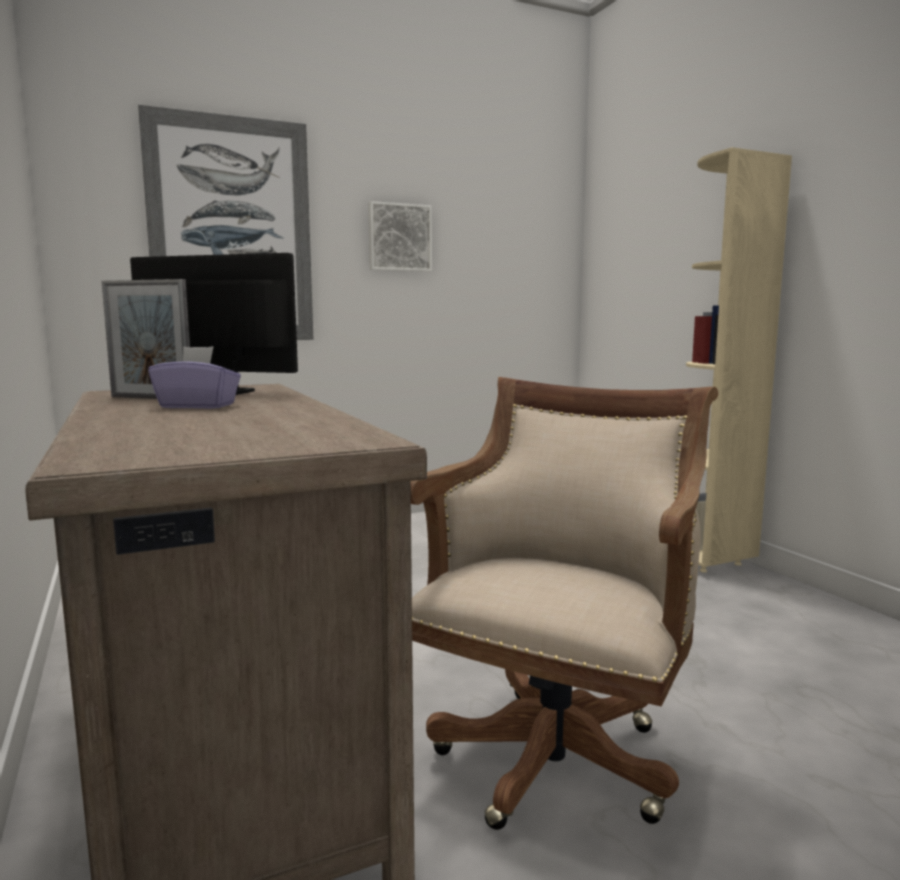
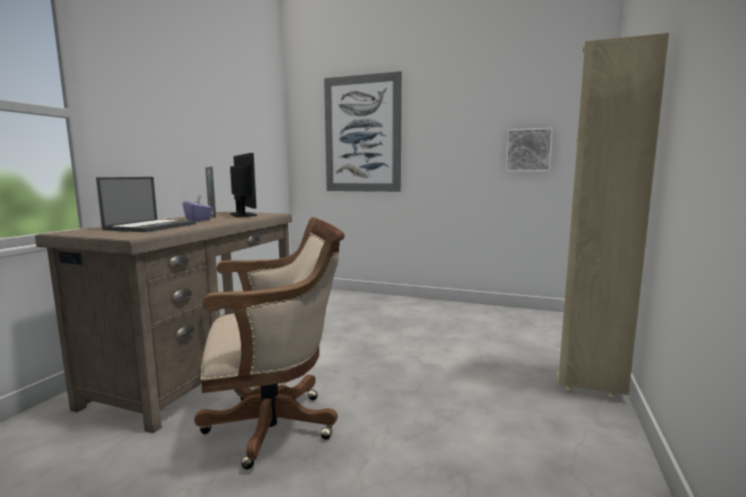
camera: 45 degrees right, 0 degrees up
picture [368,201,432,272] -> picture moved to [505,128,553,172]
none -> laptop [96,177,196,232]

